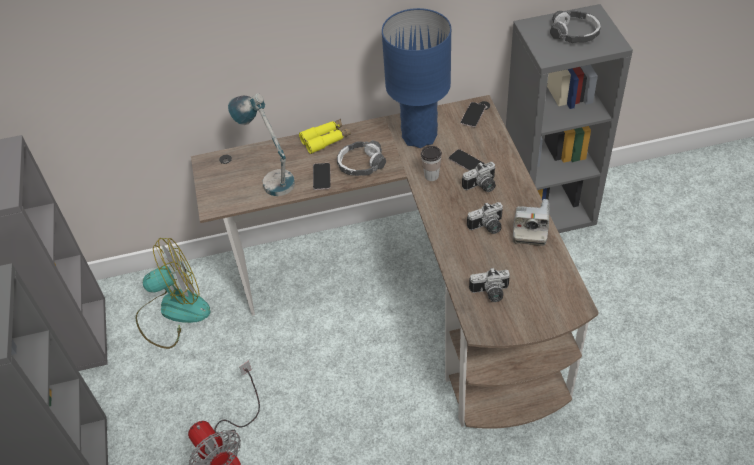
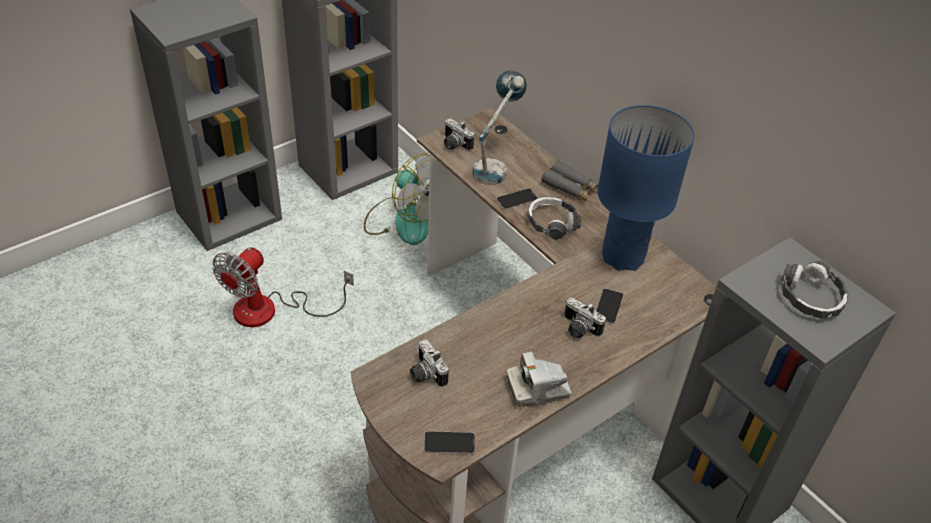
camera: 60 degrees right, 5 degrees down
yellow binoculars [299,119,351,154] -> grey binoculars [541,161,598,201]
cup [421,146,442,181] -> none
phone [460,102,486,127] -> phone moved to [424,431,475,454]
camera [467,202,503,234] -> camera moved to [444,118,474,151]

